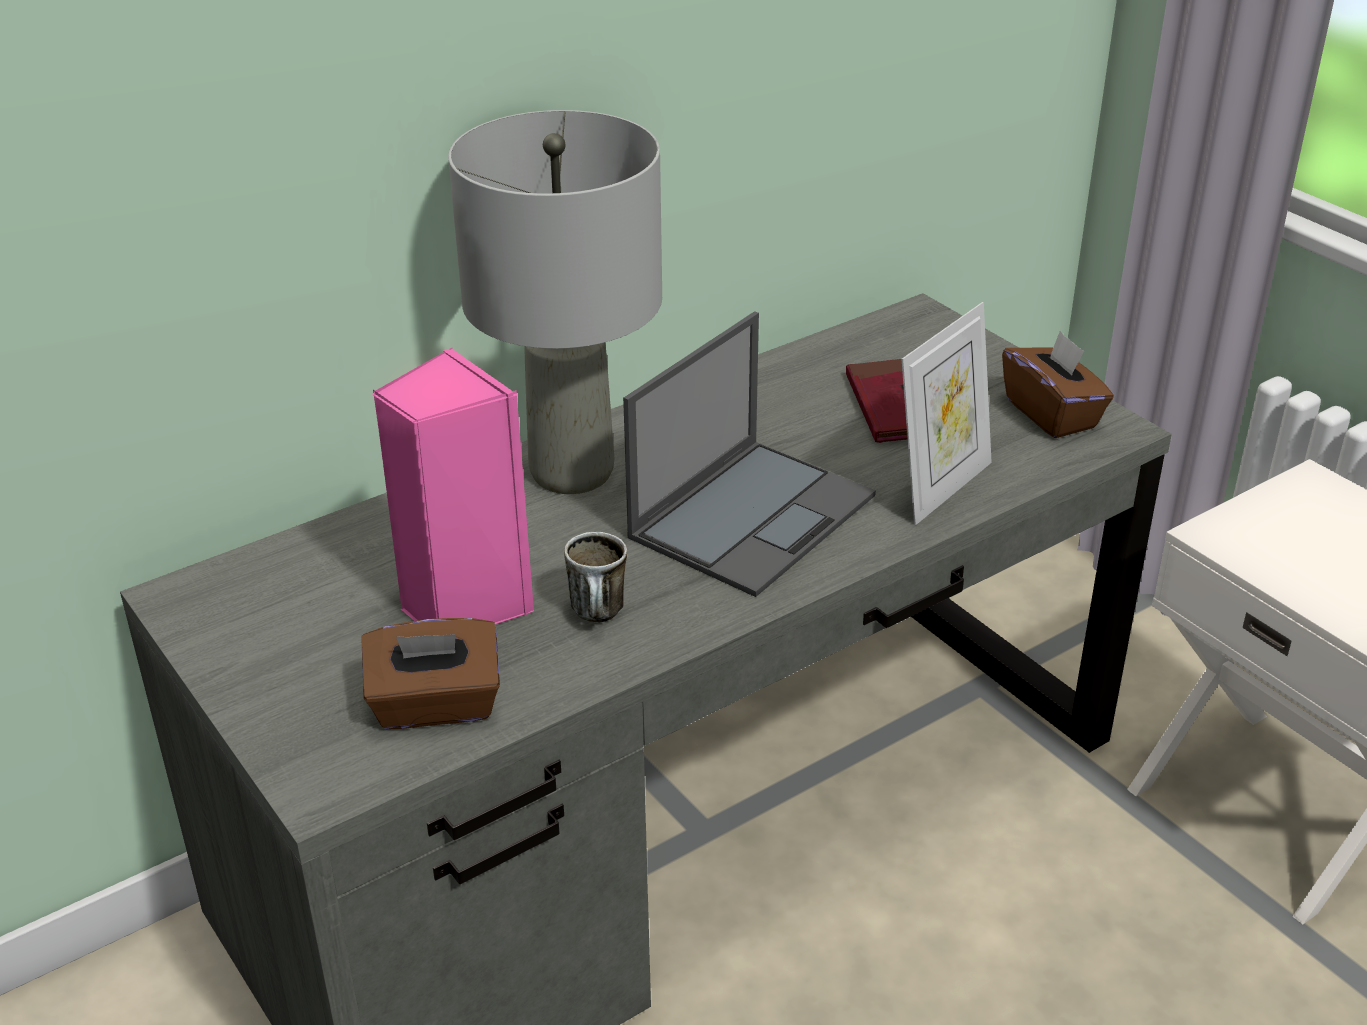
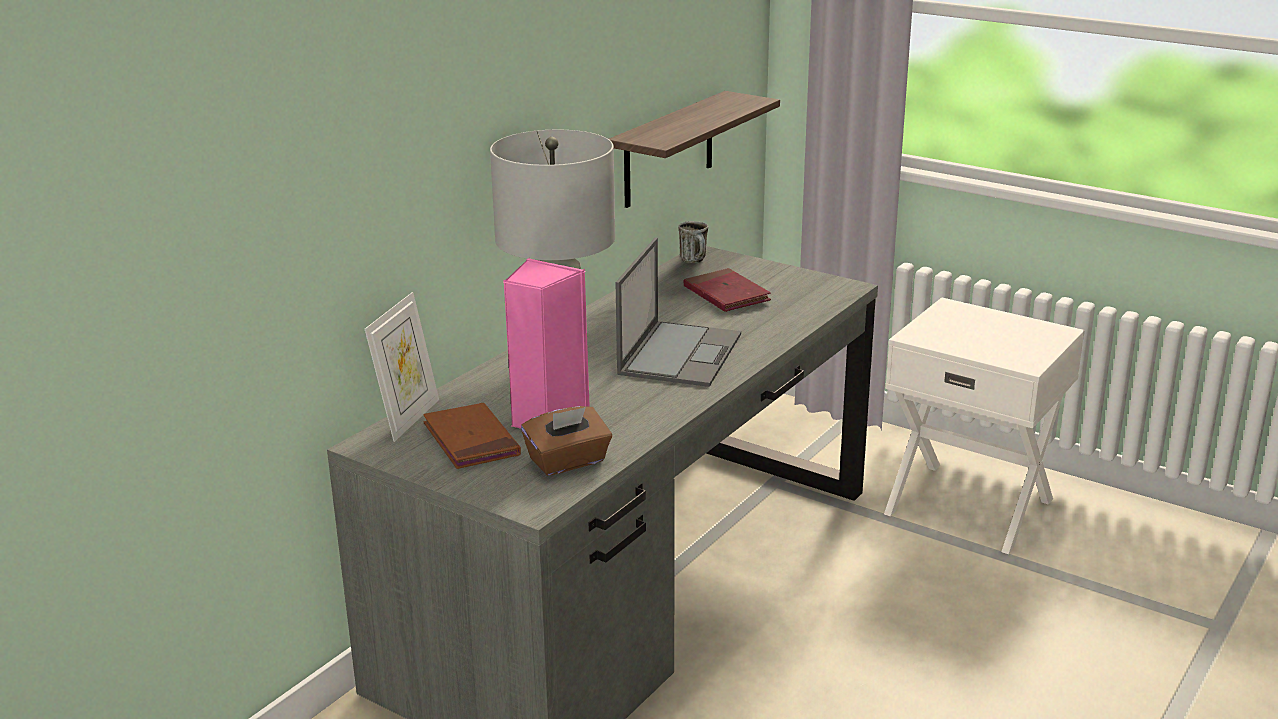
camera: 20 degrees left, 10 degrees down
mug [564,532,627,623] -> mug moved to [679,221,708,263]
picture frame [902,302,992,525] -> picture frame moved to [365,292,439,442]
brown tissue box [1002,330,1114,438] -> none
none -> brown book [423,403,521,469]
none -> shelf [609,91,780,208]

